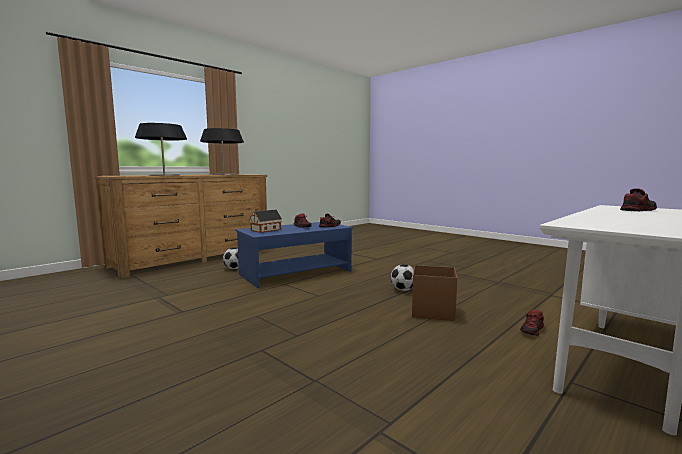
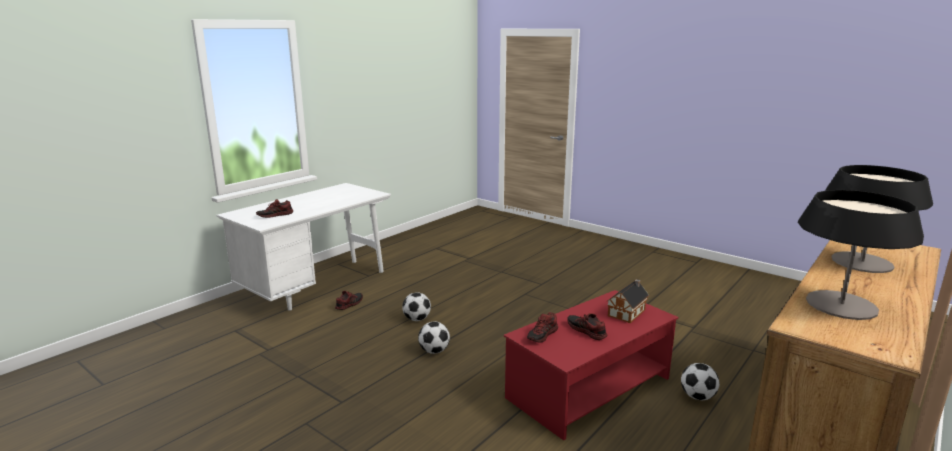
camera: 175 degrees right, 10 degrees up
blue coffee table [235,222,353,288] -> red coffee table [504,290,678,441]
brown storage box [412,265,457,321] -> football [402,292,431,321]

